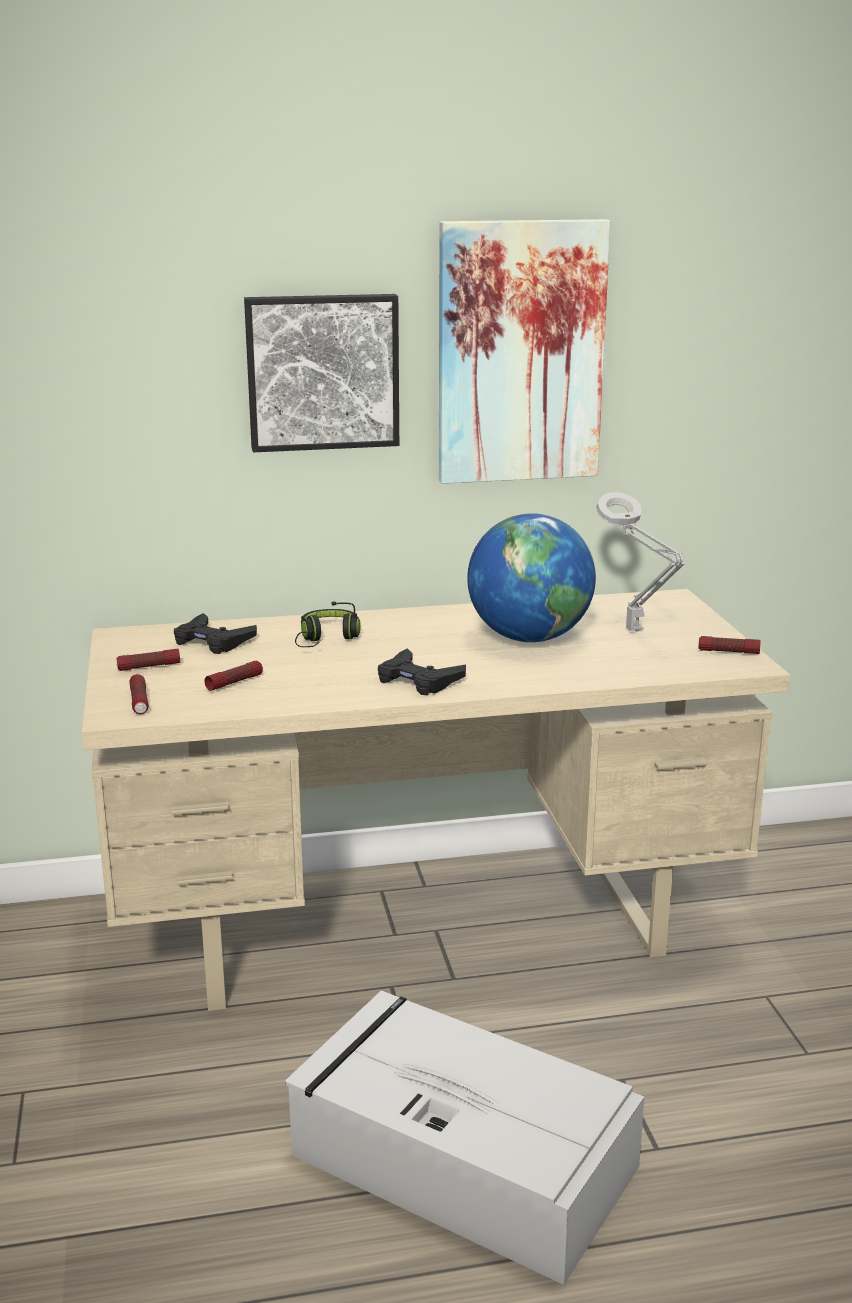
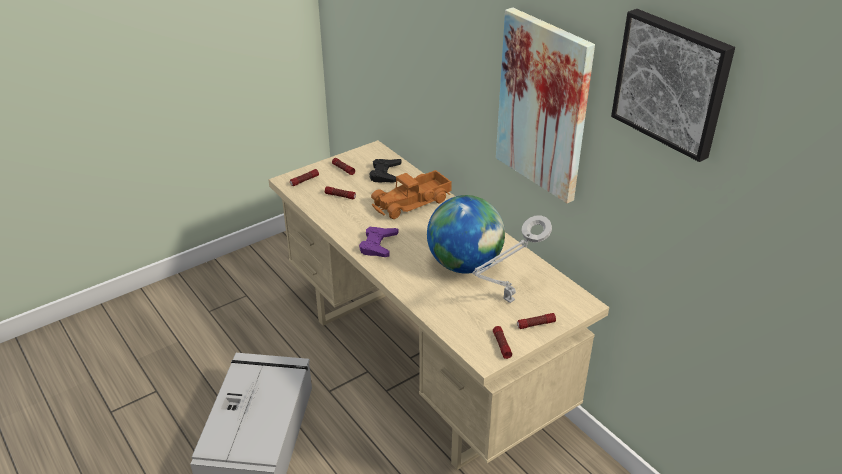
camera: 65 degrees right, 15 degrees up
picture [244,294,399,452] -> picture moved to [611,9,735,162]
black headphones [295,601,361,647] -> toy truck [371,170,452,219]
black game controller [378,648,466,695] -> purple game controller [359,227,398,257]
none -> flashlight [517,313,556,329]

